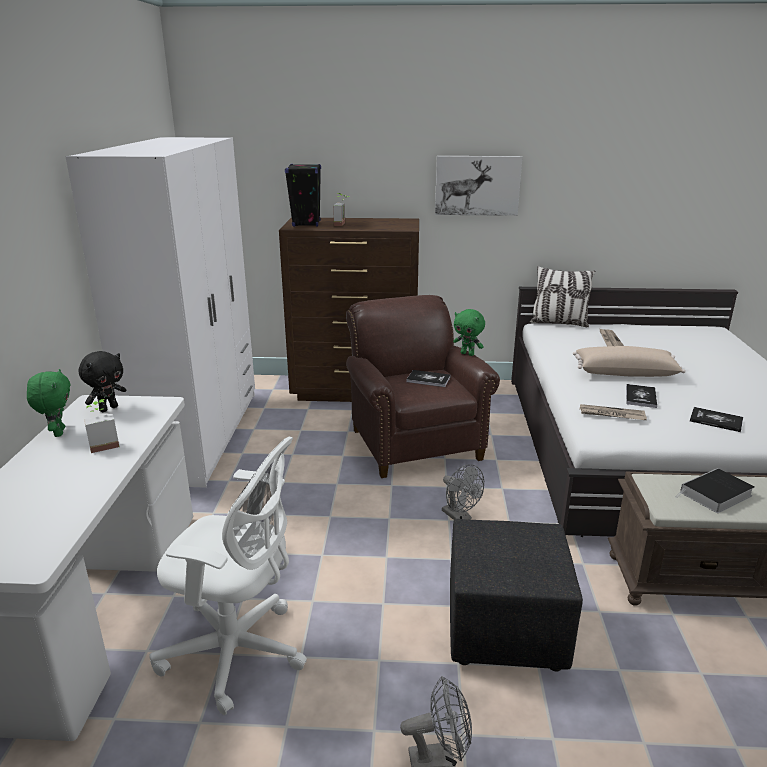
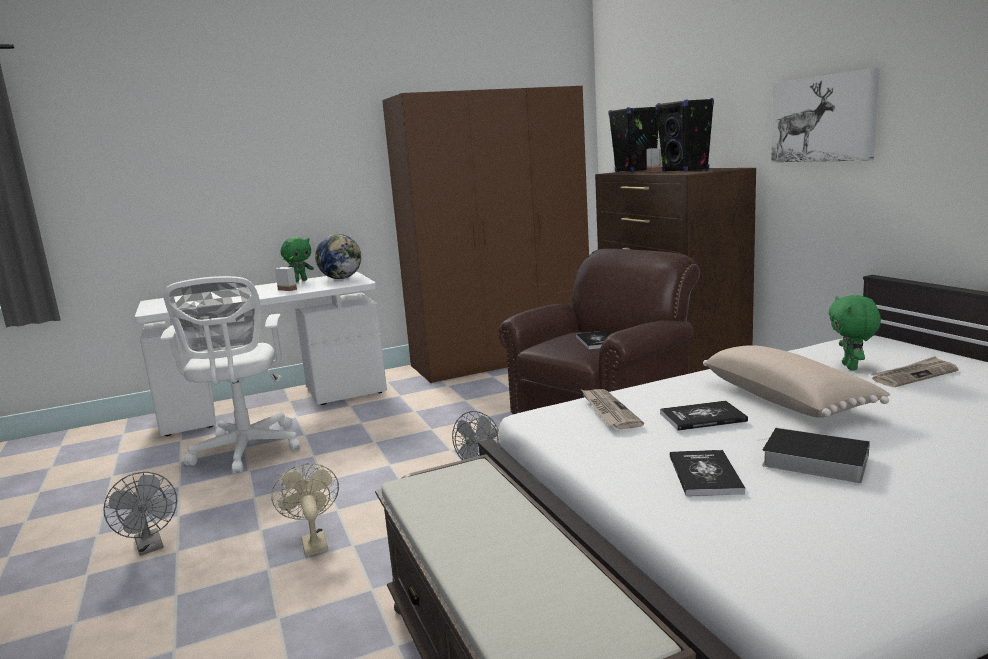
camera: 65 degrees right, 10 degrees down
white wardrobe [65,137,255,487] -> brown wardrobe [382,86,589,383]
black plush toy [78,351,127,412] -> globe [315,234,361,279]
black ottoman [450,519,583,672] -> beige fan [271,463,339,557]
green plush toy [453,309,485,356] -> green plush toy moved to [828,295,881,370]
pillow [529,266,595,327] -> none
book [676,468,755,513] -> book moved to [758,428,870,483]
none -> black speaker [655,98,714,172]

